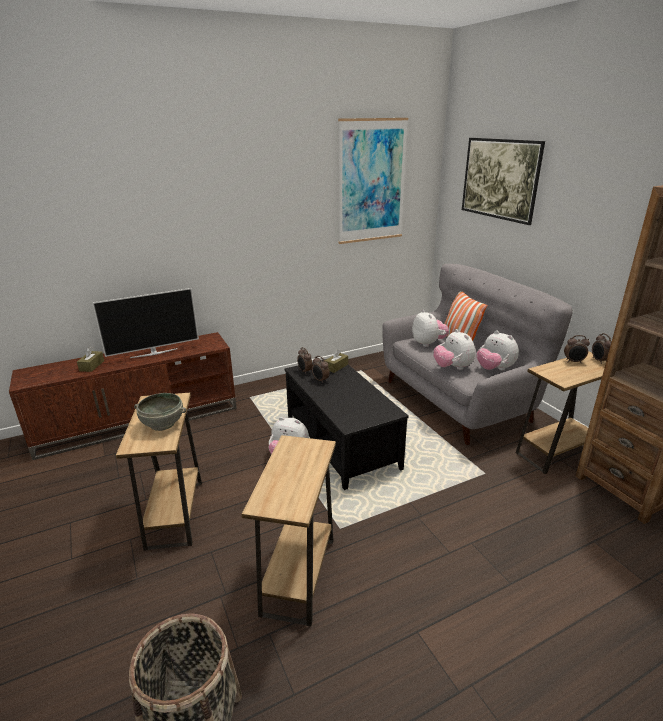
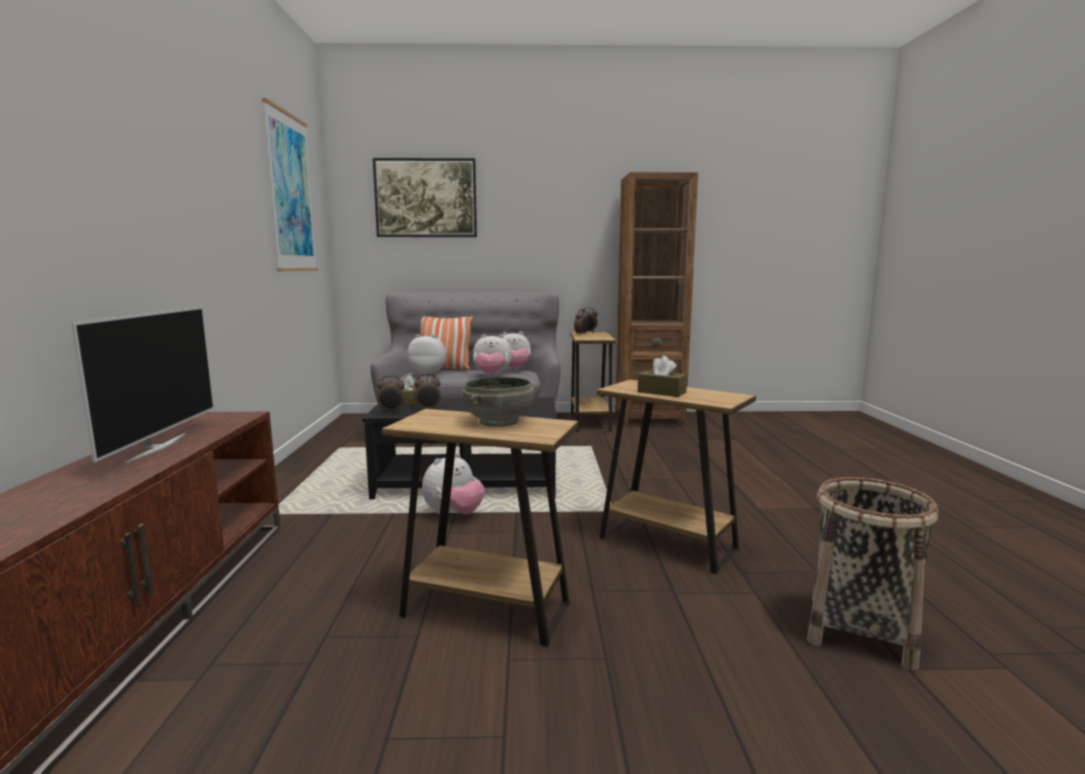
camera: 65 degrees left, 15 degrees down
brown tissue box [77,347,104,372] -> brown tissue box moved to [638,356,687,397]

